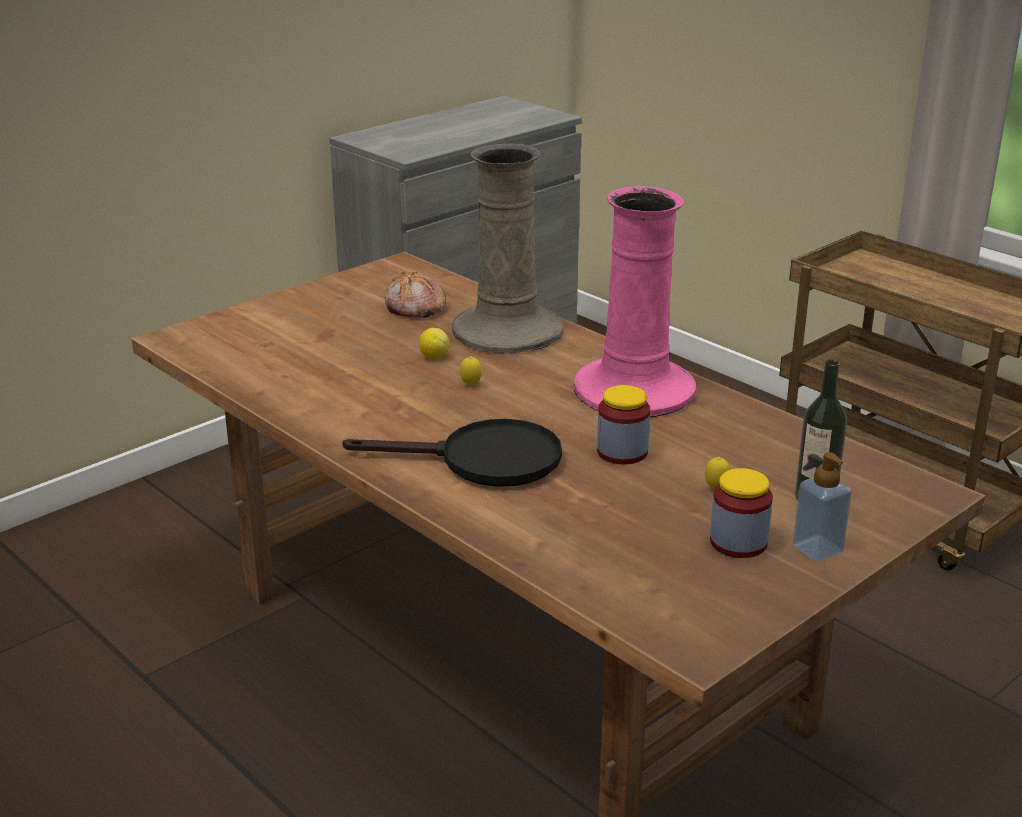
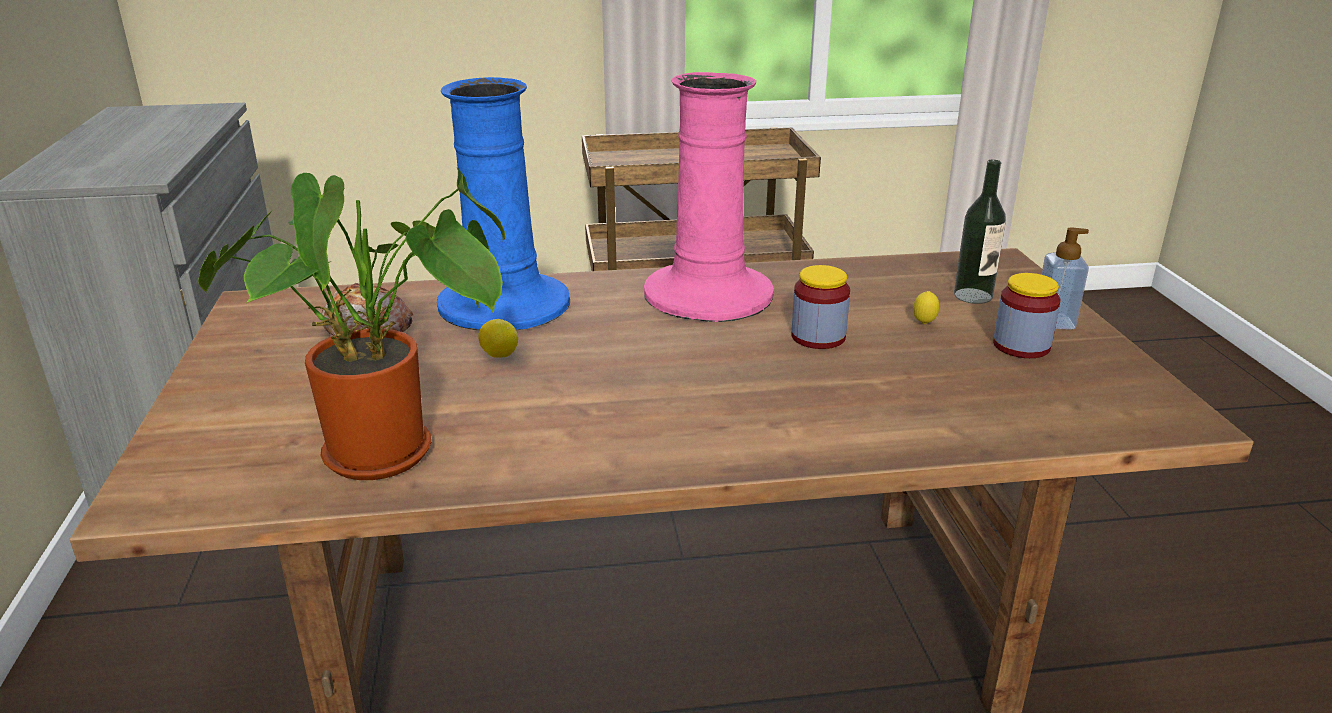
camera: 55 degrees left, 0 degrees up
black frying pan [342,419,562,487] -> none
beige vase [452,144,563,354] -> blue vase [437,77,570,331]
lemon [460,356,482,385] -> none
none -> potted plant [198,167,505,480]

